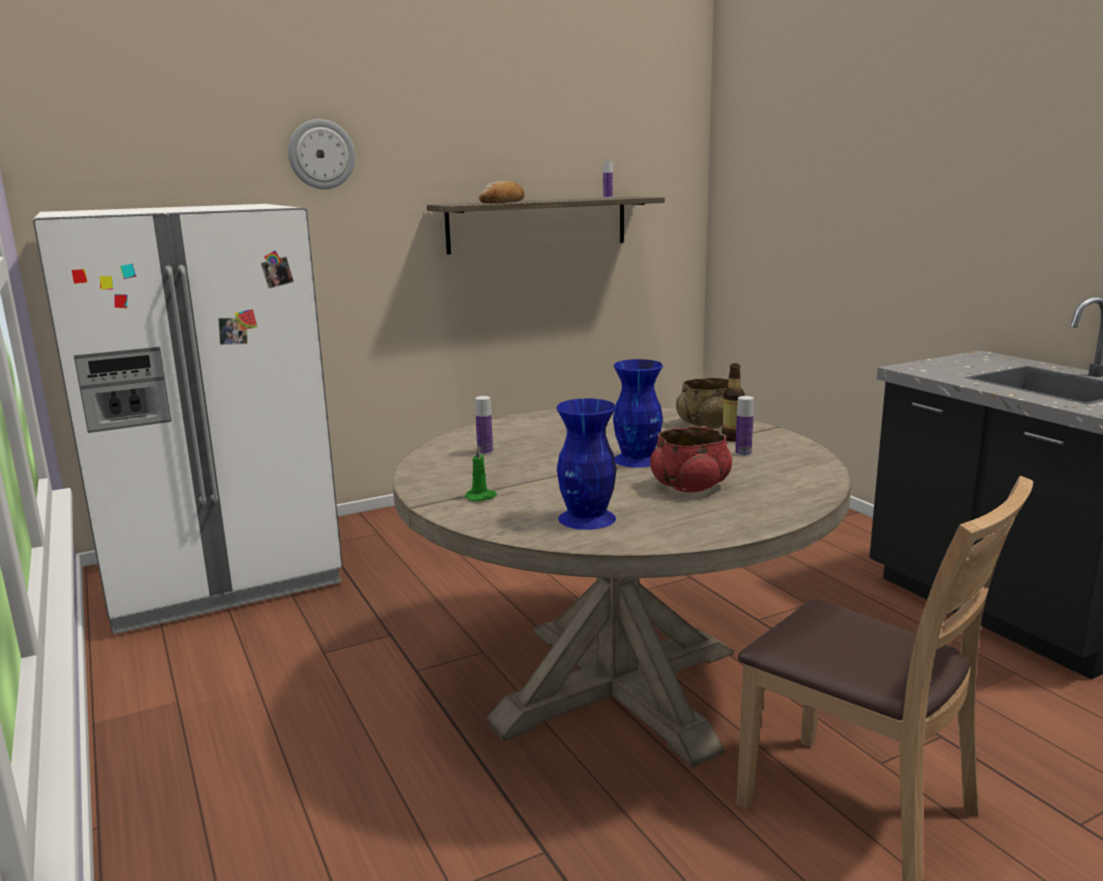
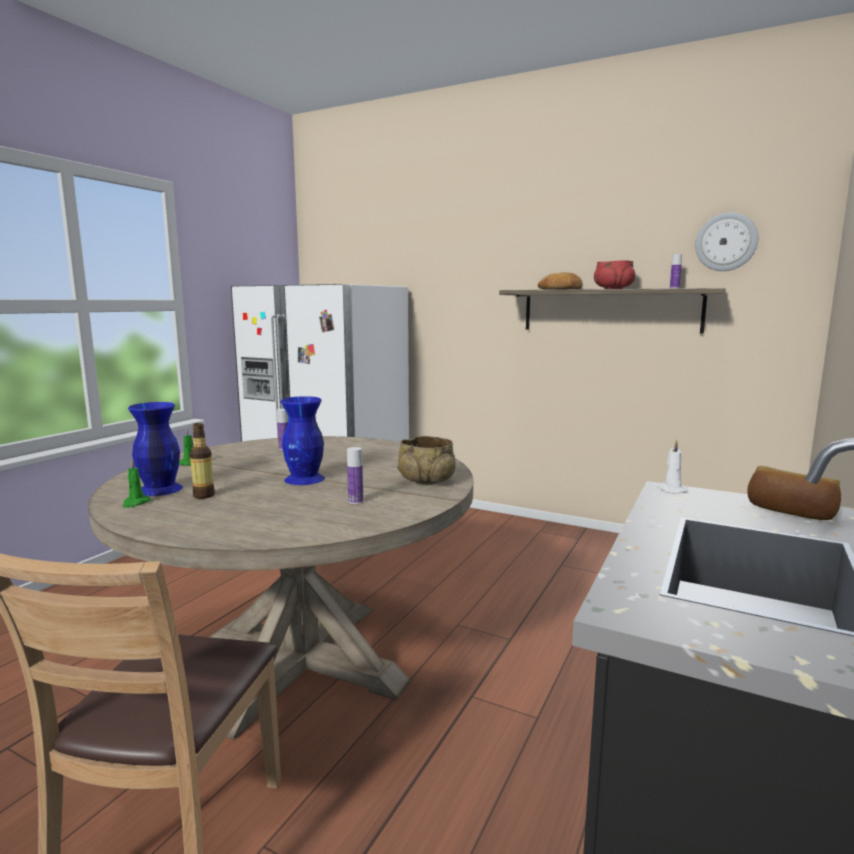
camera: 55 degrees right, 5 degrees down
wall clock [288,119,355,189] -> wall clock moved to [695,212,758,271]
red bowl [650,427,732,492] -> red bowl moved to [594,261,635,289]
bottle [722,363,745,441] -> bottle moved to [190,423,215,499]
none -> green candle [122,460,151,508]
none -> white candle [657,440,689,494]
none -> bread [748,466,841,520]

